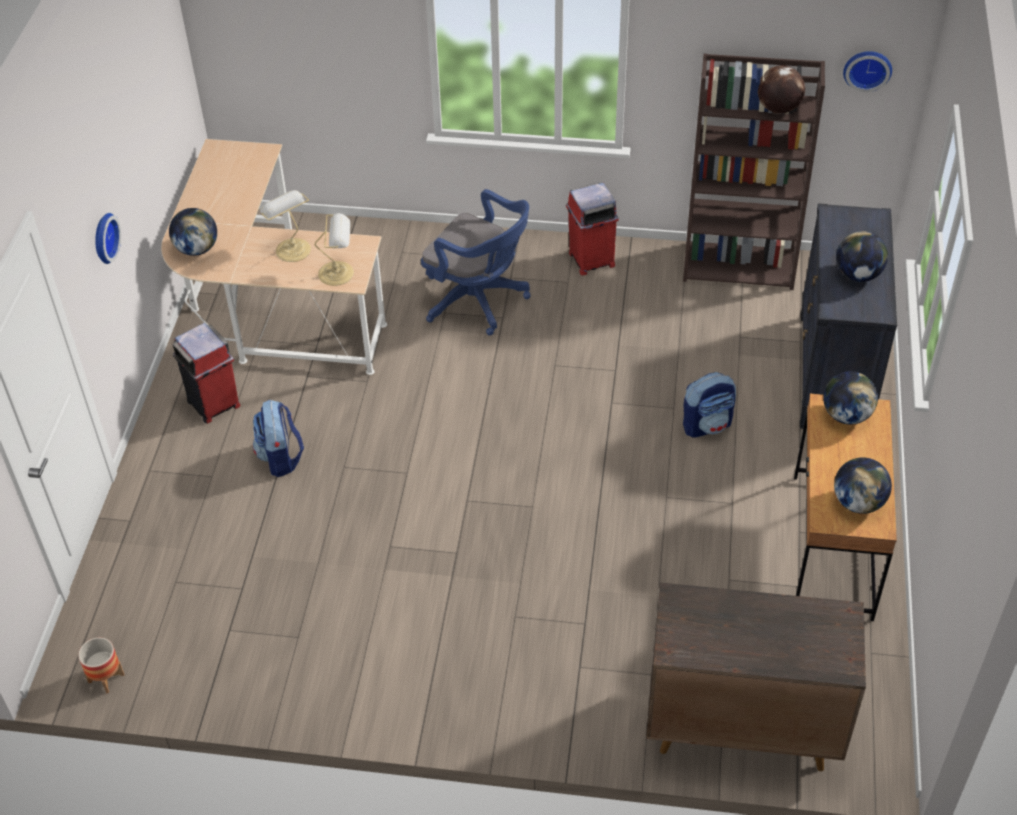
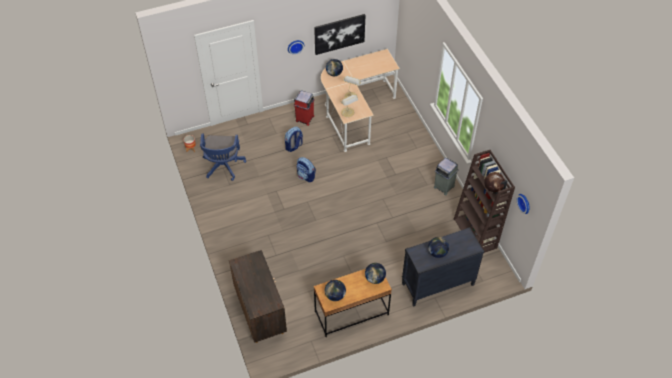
camera: 60 degrees right, 5 degrees up
blue office chair [421,189,531,335] -> blue office chair moved to [200,134,246,181]
red trash can [566,183,619,275] -> grey trash can [434,158,458,195]
backpack [683,372,736,438] -> backpack moved to [297,157,316,182]
none -> picture [314,14,365,55]

